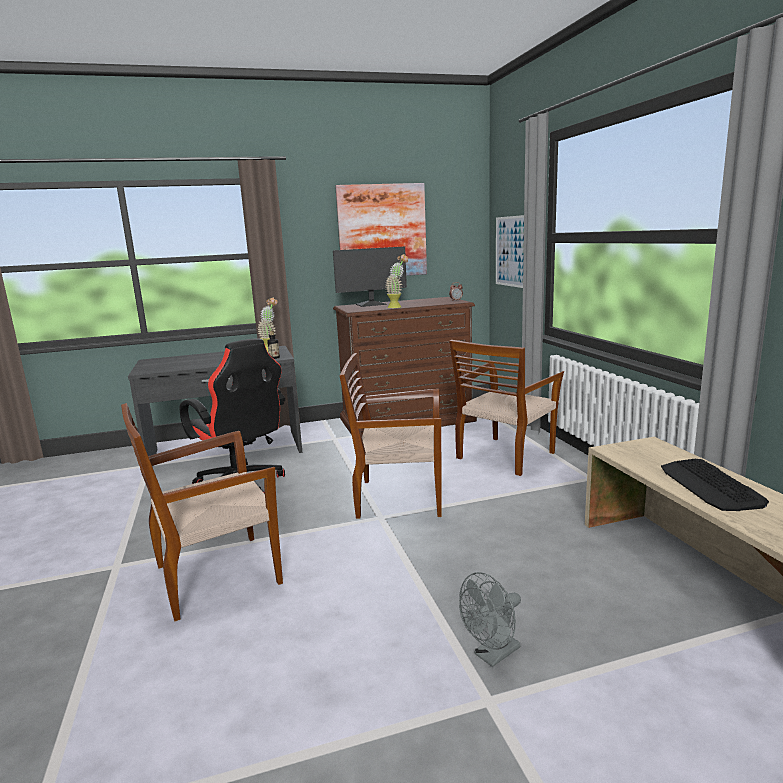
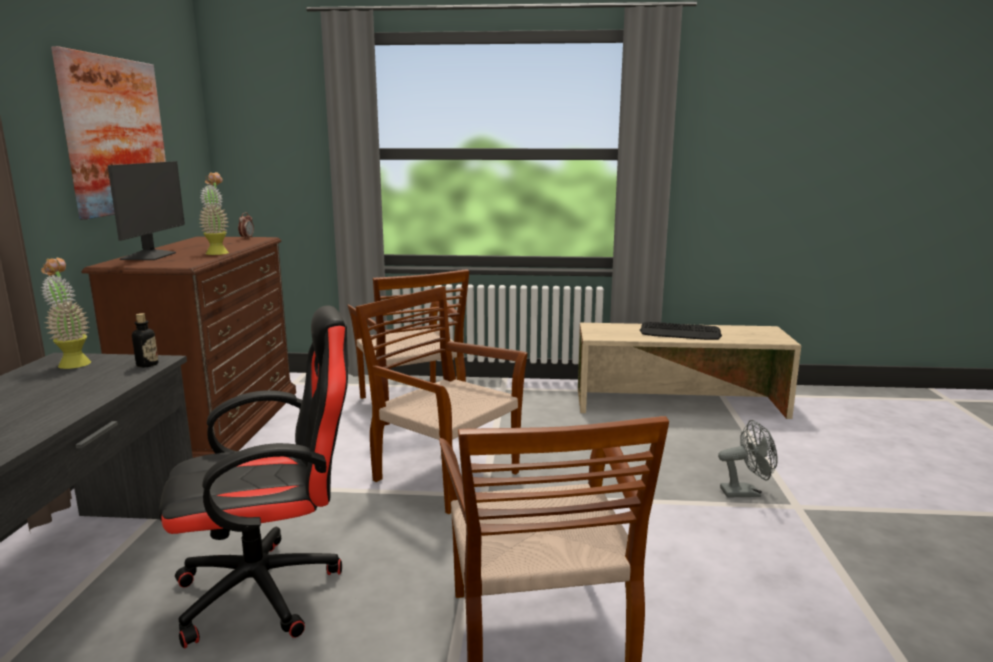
camera: 70 degrees left, 0 degrees up
brown armchair [340,353,442,519] -> brown armchair turned 105 degrees clockwise [356,286,528,514]
grey fan [459,572,521,667] -> grey fan turned 75 degrees counterclockwise [718,420,777,497]
picture [496,215,524,288] -> none

